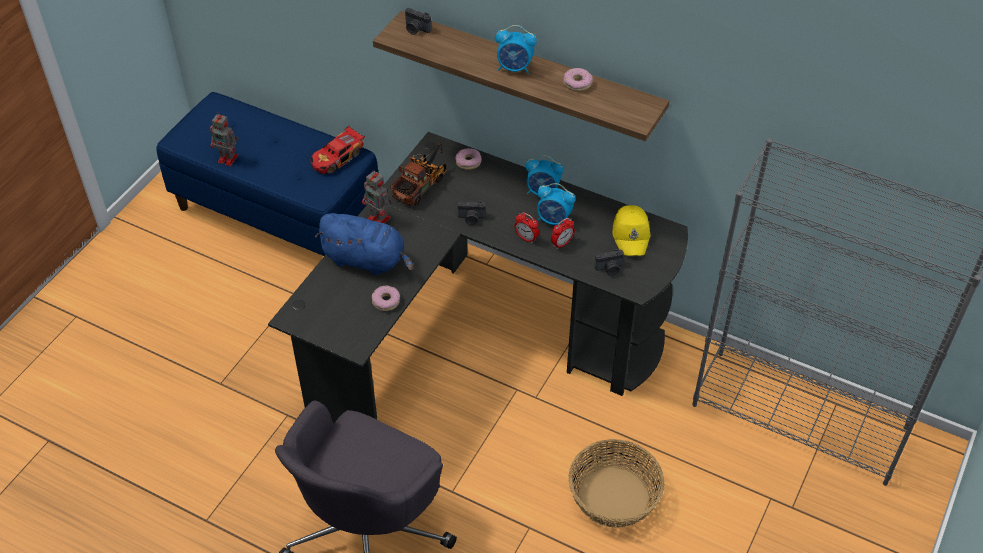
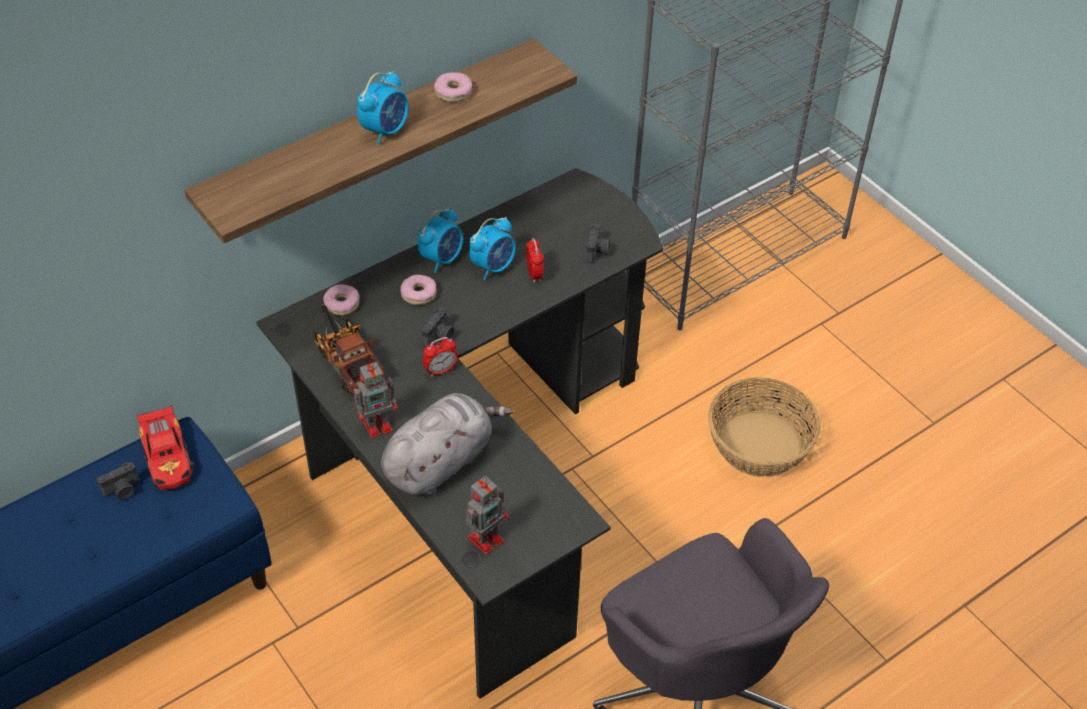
camera: 65 degrees left, 0 degrees up
toy robot [210,112,239,166] -> toy robot moved to [466,476,509,555]
blue plush toy [315,213,414,275] -> grey plush toy [381,393,513,495]
donut [372,285,400,311] -> donut moved to [401,275,437,305]
camera [405,8,432,35] -> camera moved to [97,462,139,500]
alarm clock [514,212,539,243] -> alarm clock moved to [423,337,458,377]
yellow cap [612,205,651,256] -> none

